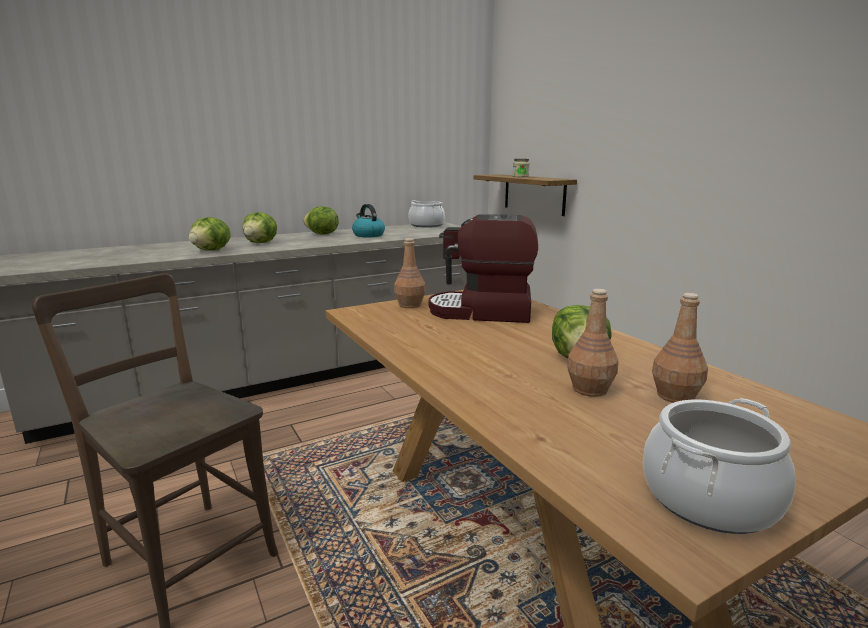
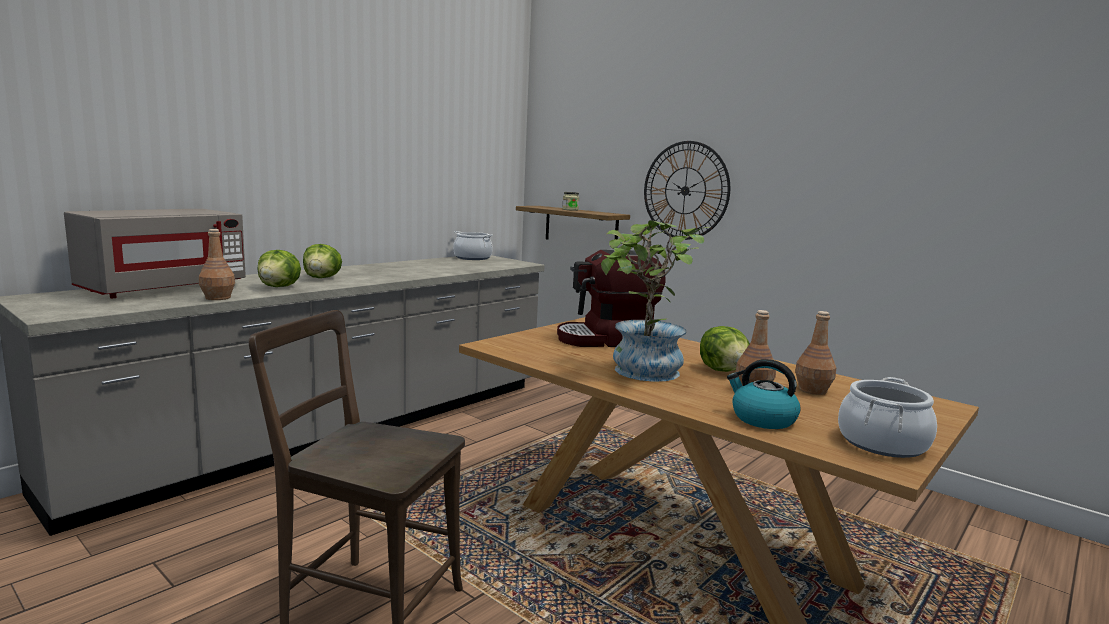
camera: 20 degrees left, 5 degrees down
lettuce [303,206,338,235] -> none
kettle [352,204,385,237] -> kettle moved to [727,359,801,429]
brown bottle [394,238,426,308] -> brown bottle moved to [199,229,235,300]
none -> grey microwave [64,209,246,298]
none -> potted plant [601,220,710,382]
none -> wall clock [644,141,730,240]

